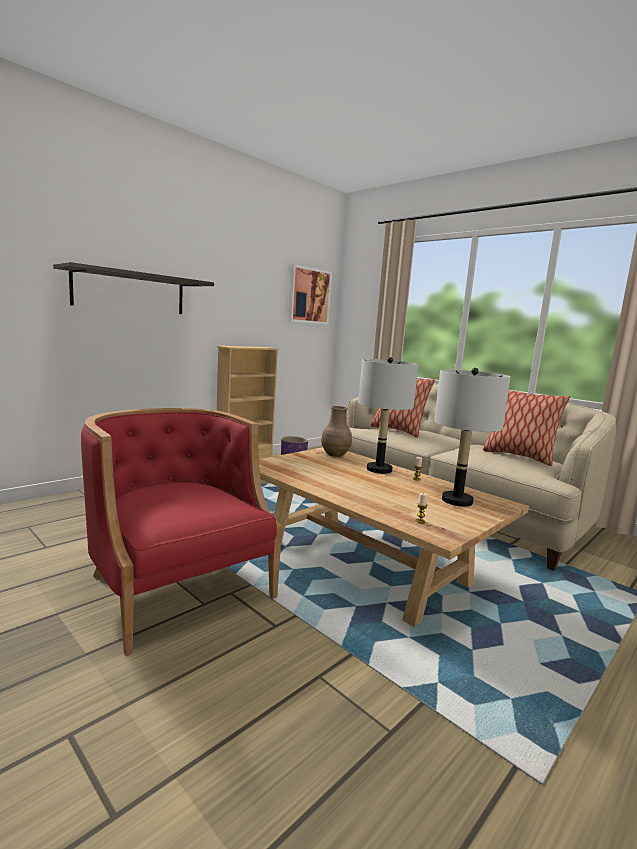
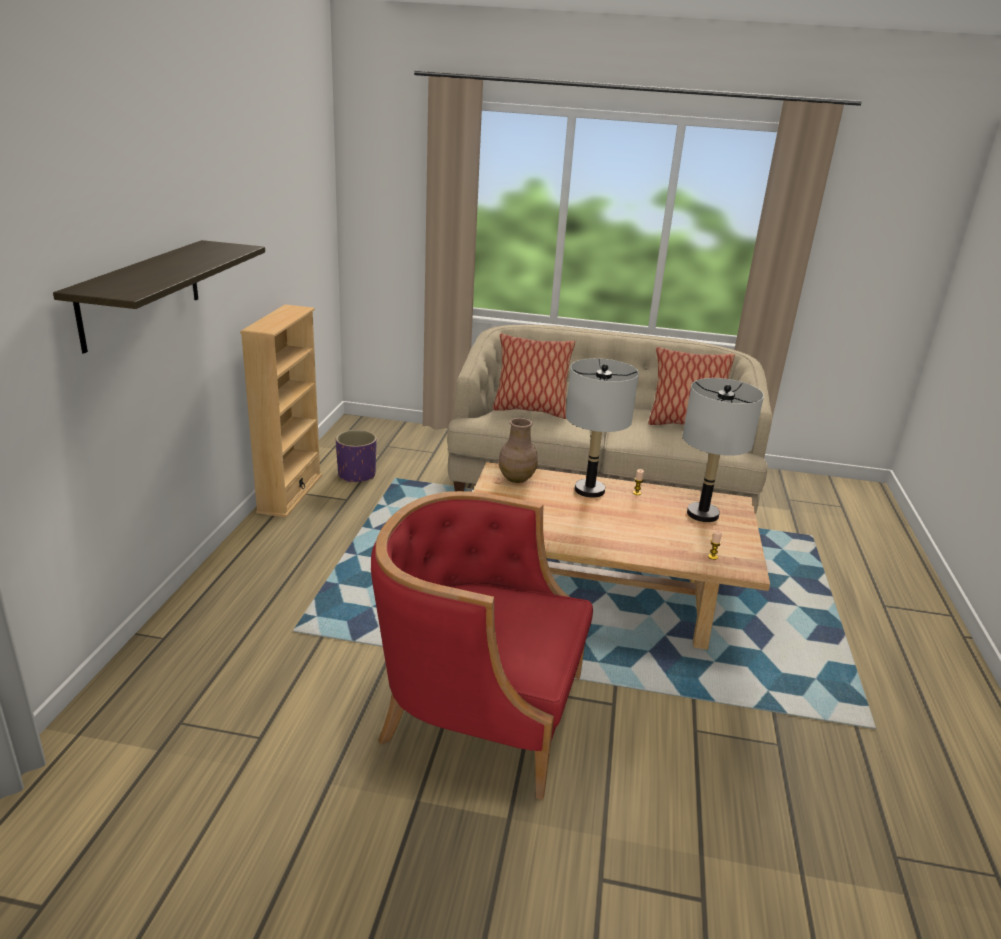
camera: 35 degrees left, 15 degrees up
picture [288,264,332,325] -> none

